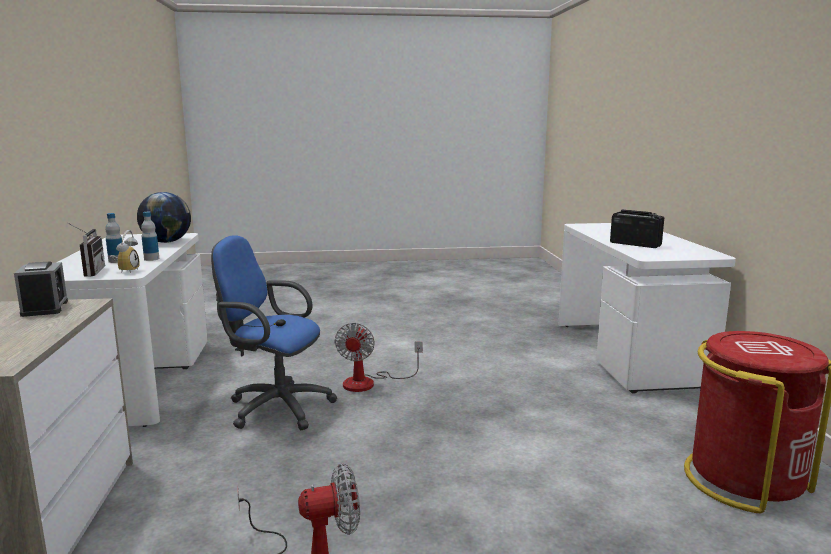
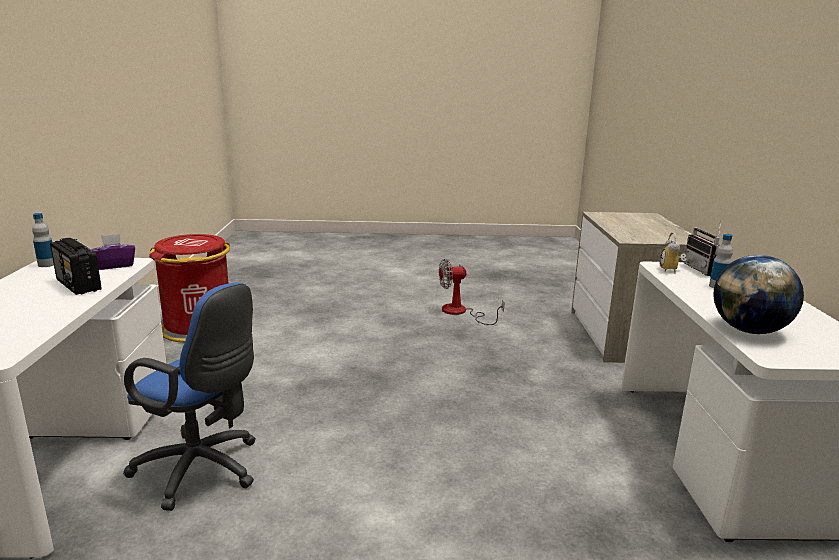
camera: 175 degrees left, 5 degrees up
alarm clock [14,262,68,317] -> none
bottle [141,212,159,261] -> bottle moved to [32,213,54,267]
blue office chair [211,235,337,430] -> blue office chair moved to [123,283,256,511]
fan [335,323,423,392] -> none
none -> purple tissue box [92,234,135,270]

